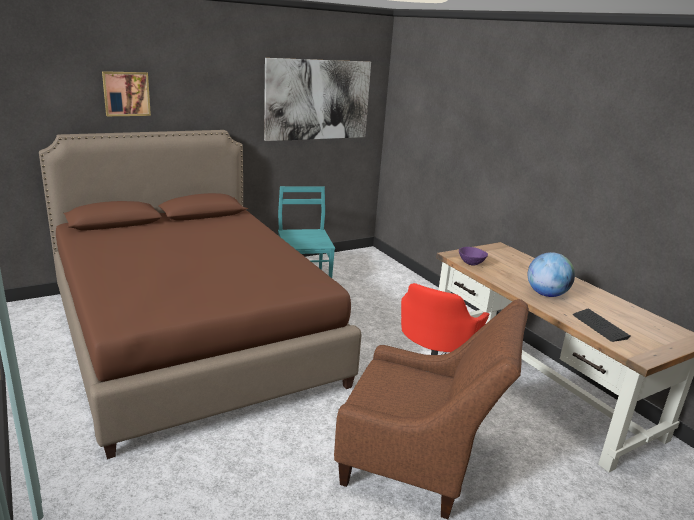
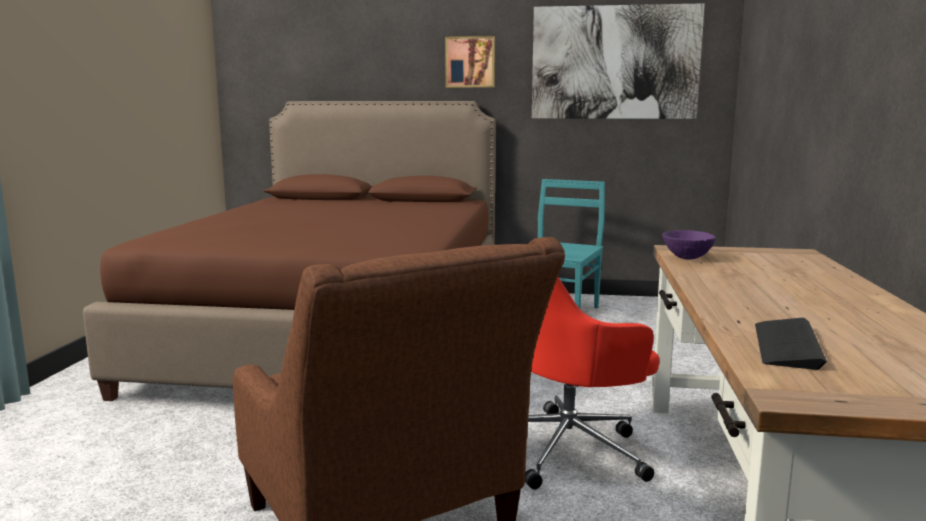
camera: 40 degrees right, 10 degrees down
picture [102,71,151,116] -> picture moved to [445,36,495,88]
globe [528,252,575,297] -> none

